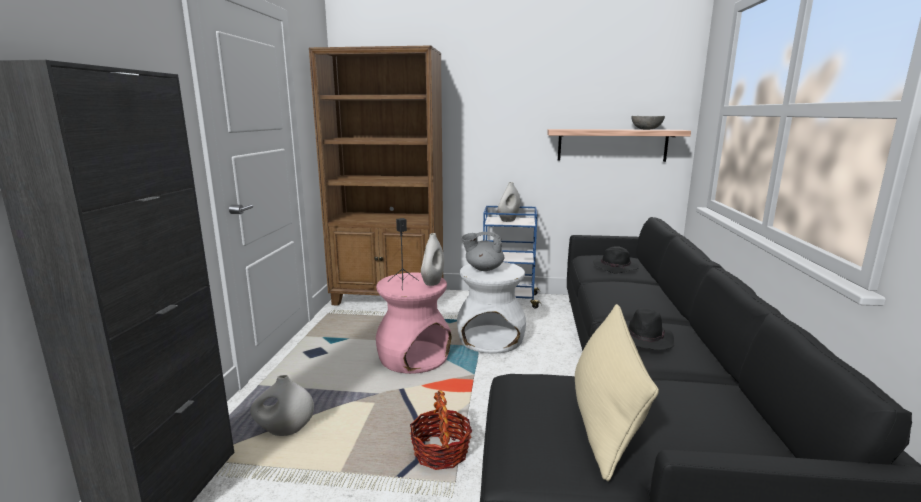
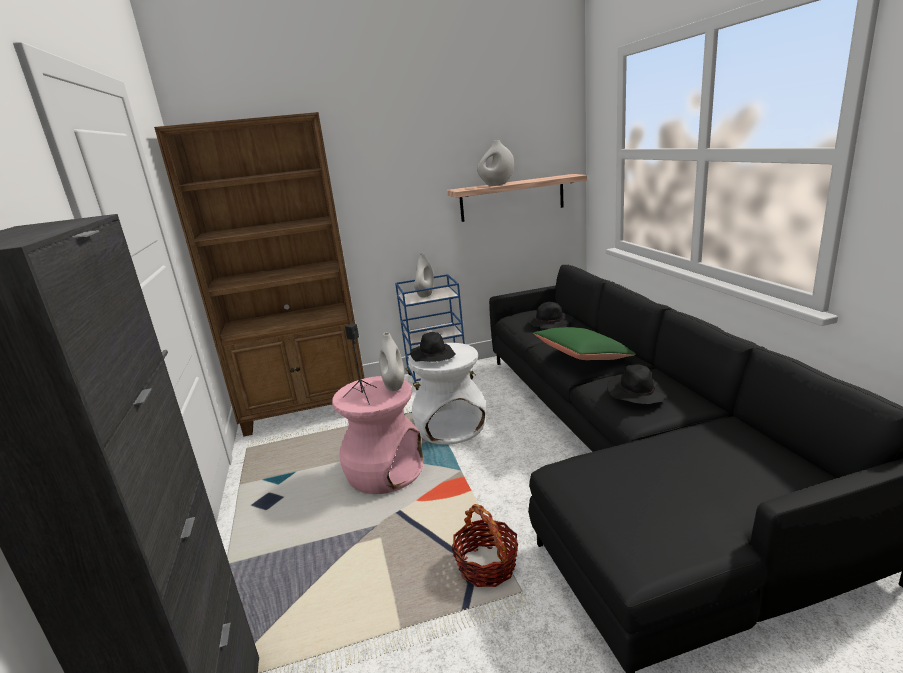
camera: 20 degrees left, 5 degrees up
white vase [250,375,314,436] -> white vase moved to [477,140,514,186]
grey teapot [462,232,504,271] -> black hat [410,332,456,362]
beige pillow [575,304,659,481] -> none
grey bowl [631,116,665,130] -> none
none -> green pillow [533,327,636,360]

